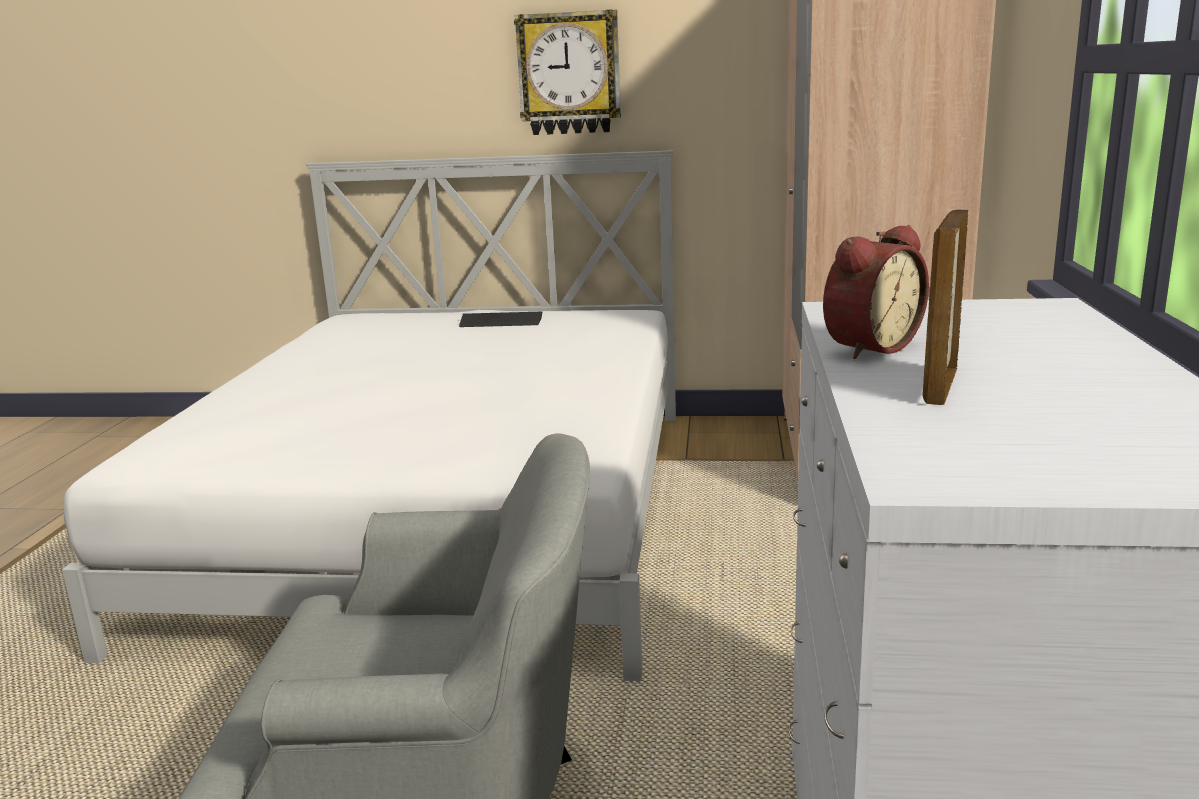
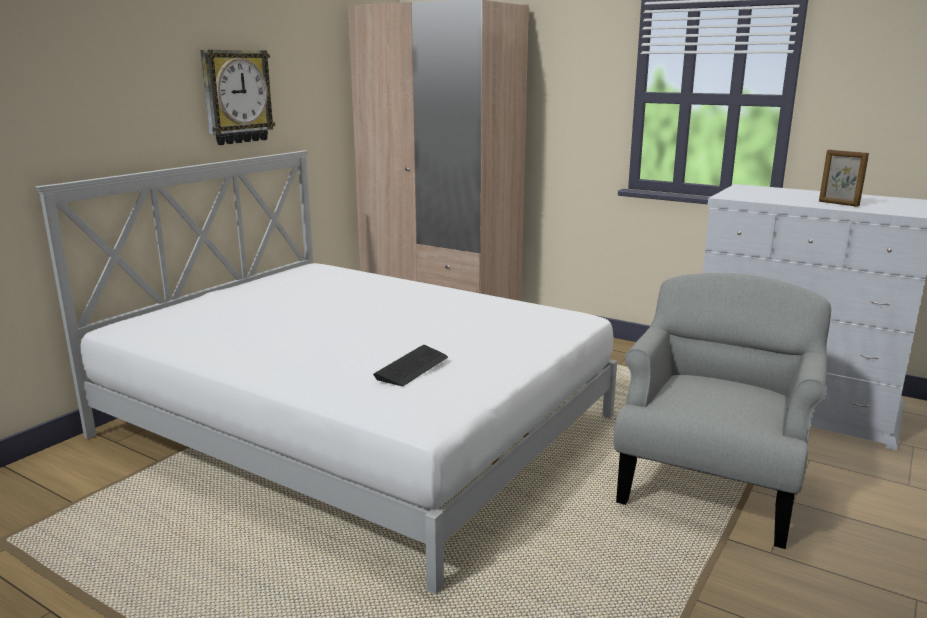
camera: 65 degrees left, 0 degrees up
keyboard [459,312,542,327] -> keyboard moved to [373,345,448,386]
alarm clock [823,225,929,359] -> none

